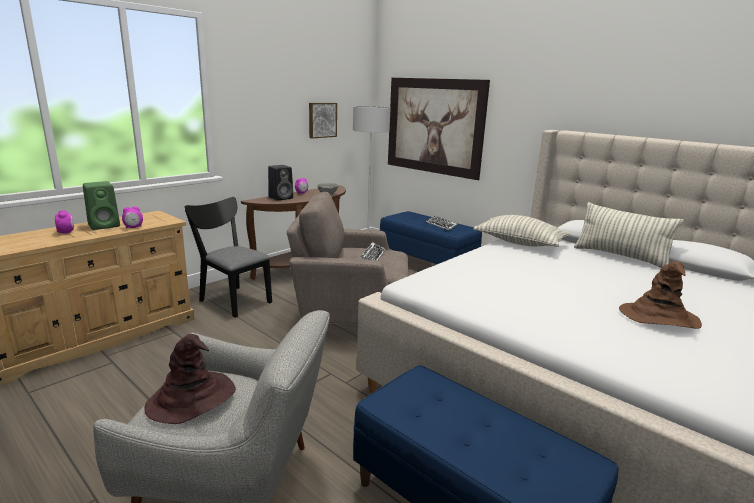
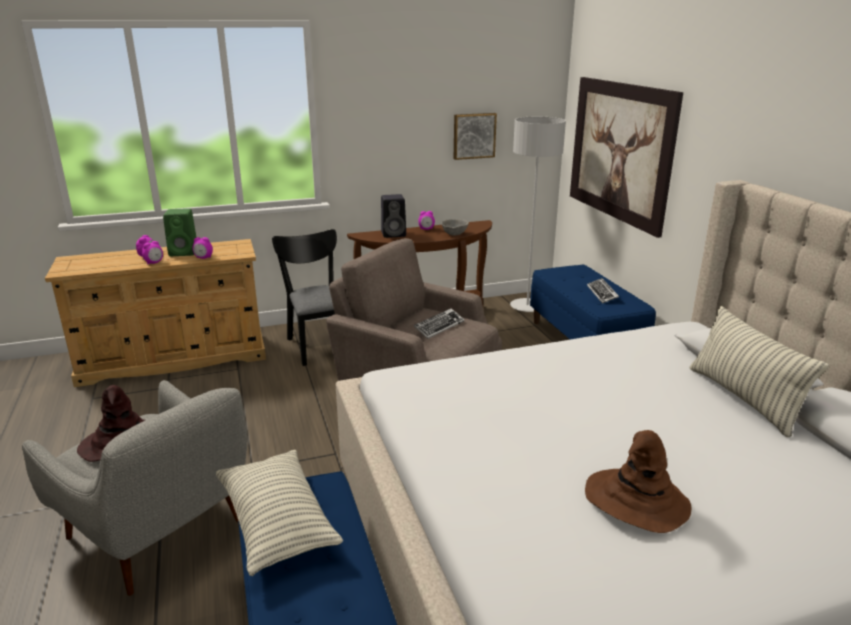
camera: 30 degrees right, 5 degrees up
pillow [473,215,570,247] -> pillow moved to [216,450,343,576]
none -> alarm clock [142,241,163,264]

